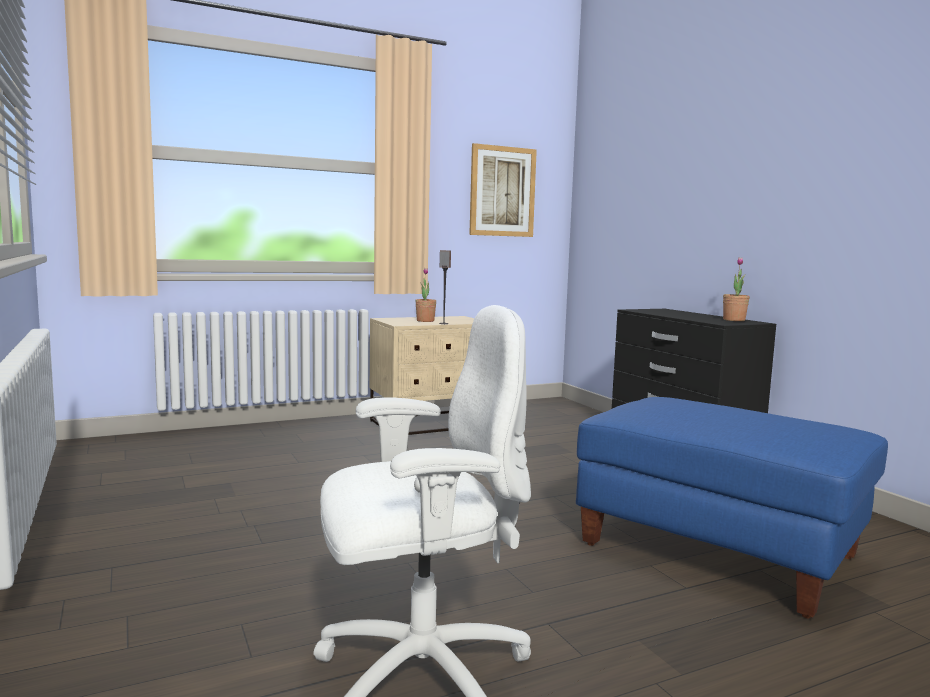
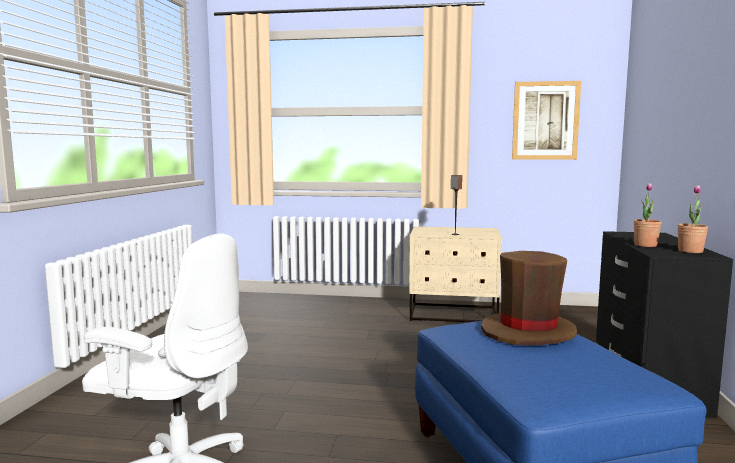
camera: 35 degrees right, 0 degrees up
potted plant [415,268,436,322] -> potted plant moved to [634,183,662,247]
none -> brown hat [481,251,577,345]

